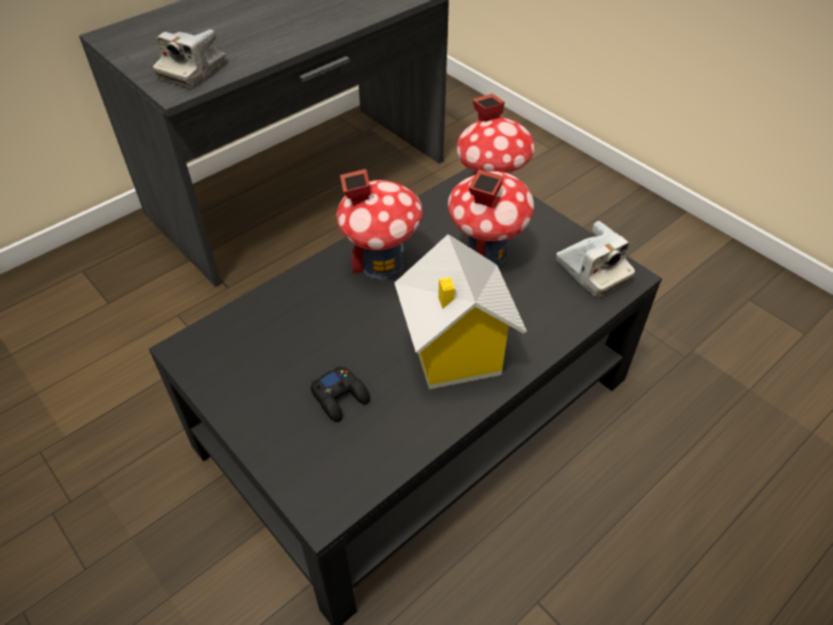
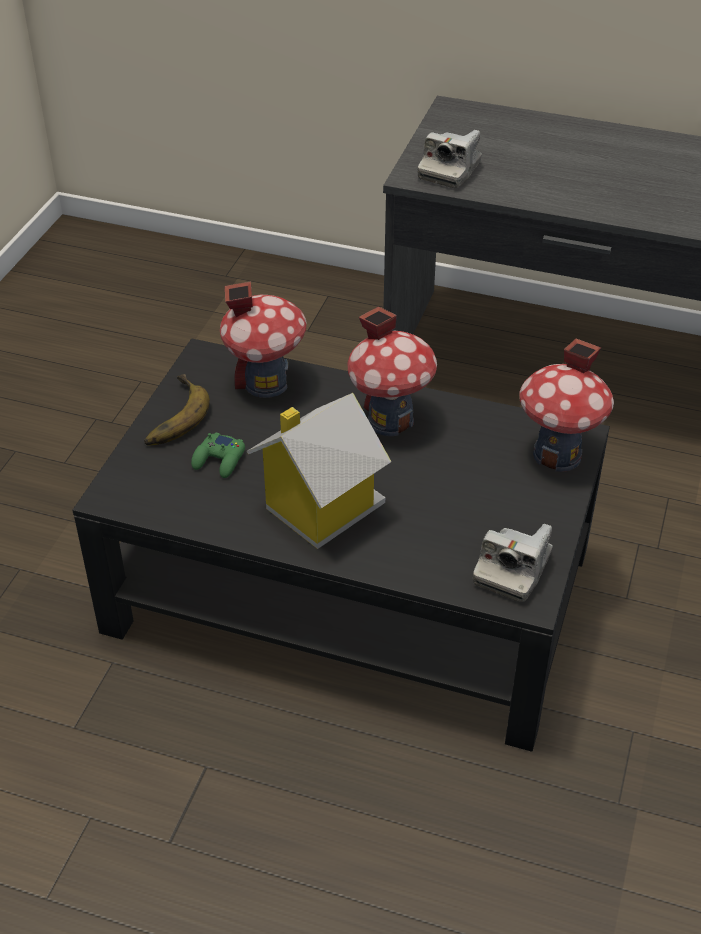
camera: 60 degrees right, 5 degrees down
camera [153,29,226,88] -> camera turned 60 degrees counterclockwise [418,130,482,188]
black game controller [311,366,370,422] -> green game controller [191,432,245,478]
toy house [448,169,534,269] -> toy house moved to [220,281,307,398]
none -> banana [144,374,210,446]

